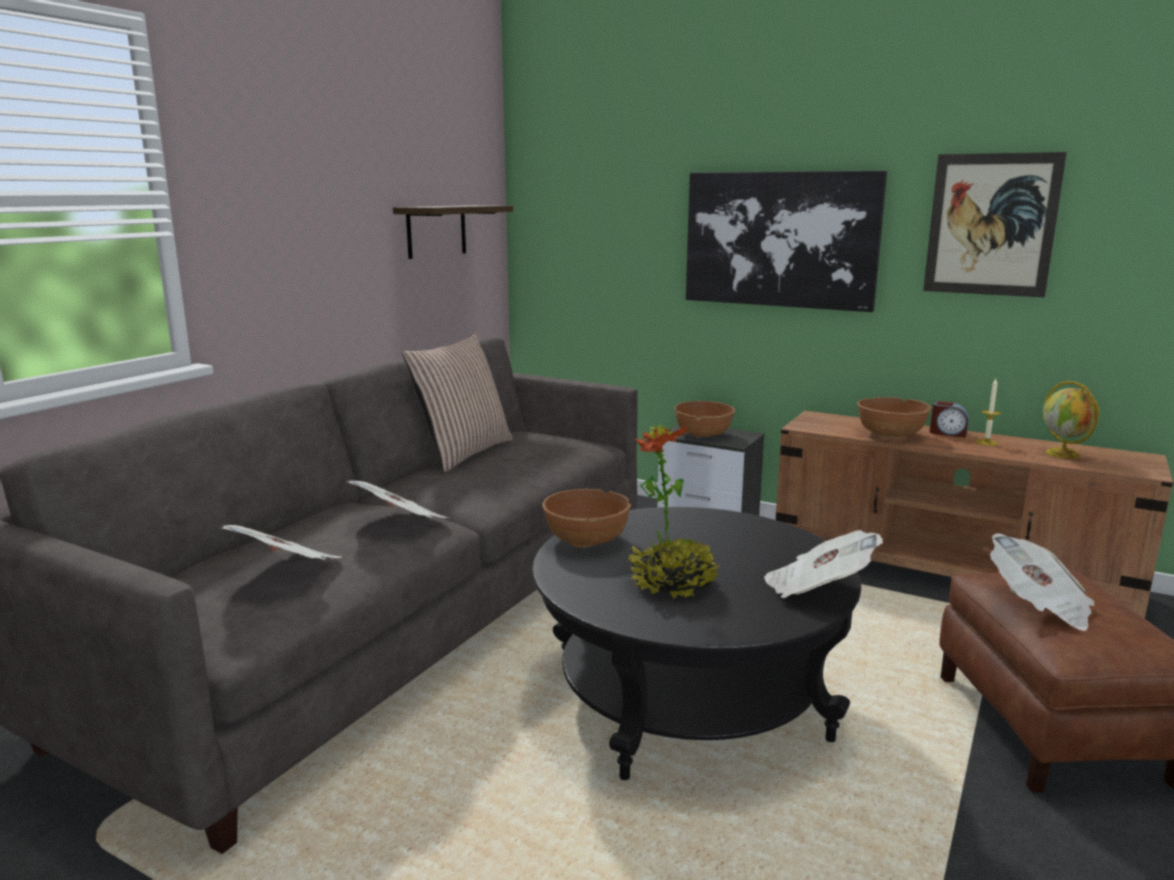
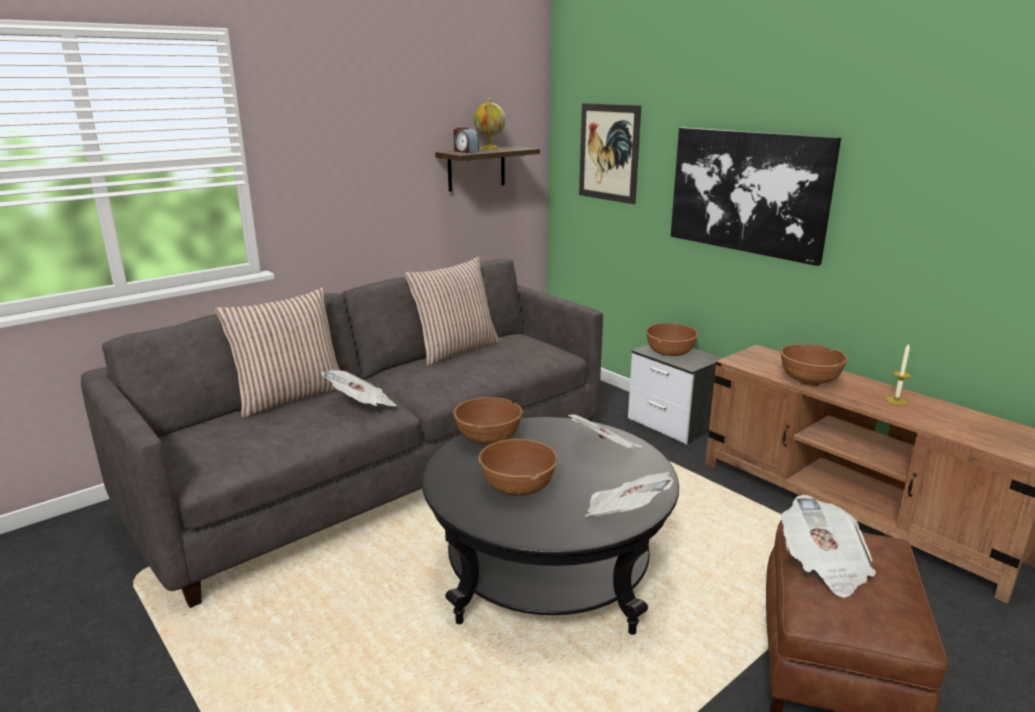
camera: 20 degrees right, 5 degrees up
newspaper [221,525,341,560] -> newspaper moved to [568,414,643,449]
potted plant [628,424,720,598] -> brown bowl [478,439,558,496]
picture [923,152,1067,298] -> picture moved to [579,103,641,204]
alarm clock [930,401,969,438] -> alarm clock moved to [454,127,479,153]
globe [1043,381,1100,459] -> globe moved to [474,98,506,150]
none -> pillow [215,287,340,418]

